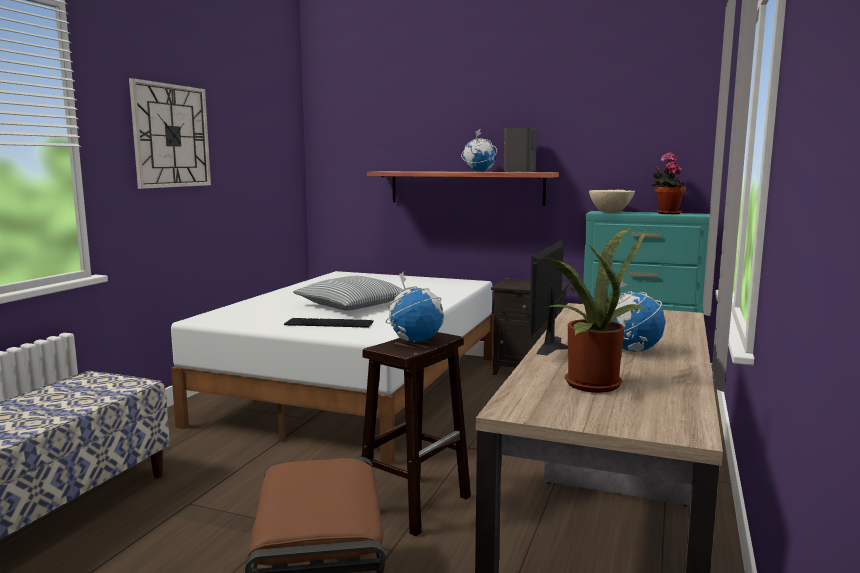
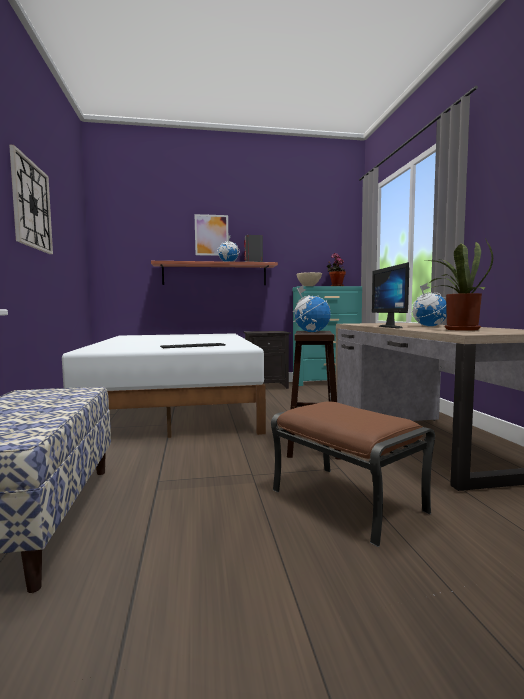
camera: 30 degrees left, 5 degrees down
pillow [293,276,403,311] -> none
none -> picture [195,214,228,256]

